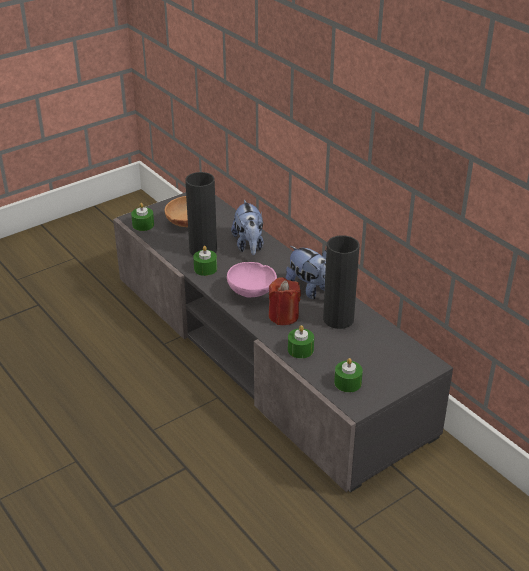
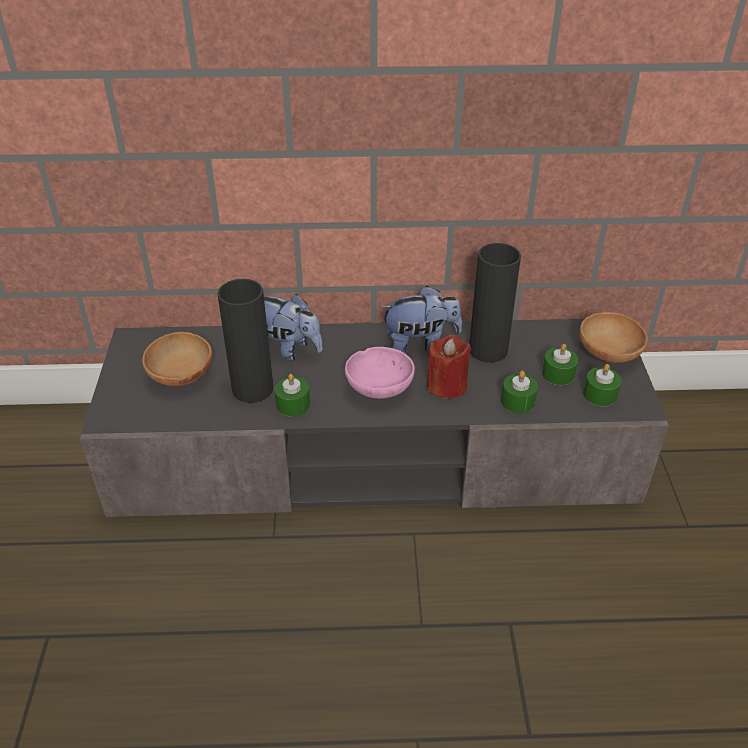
camera: 55 degrees left, 5 degrees up
green candle [131,203,154,231] -> green candle moved to [542,344,578,385]
none -> brown bowl [579,312,648,363]

